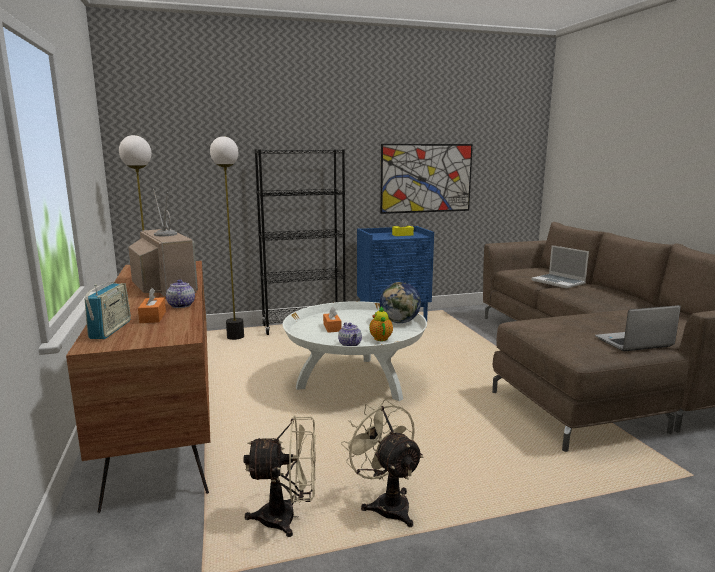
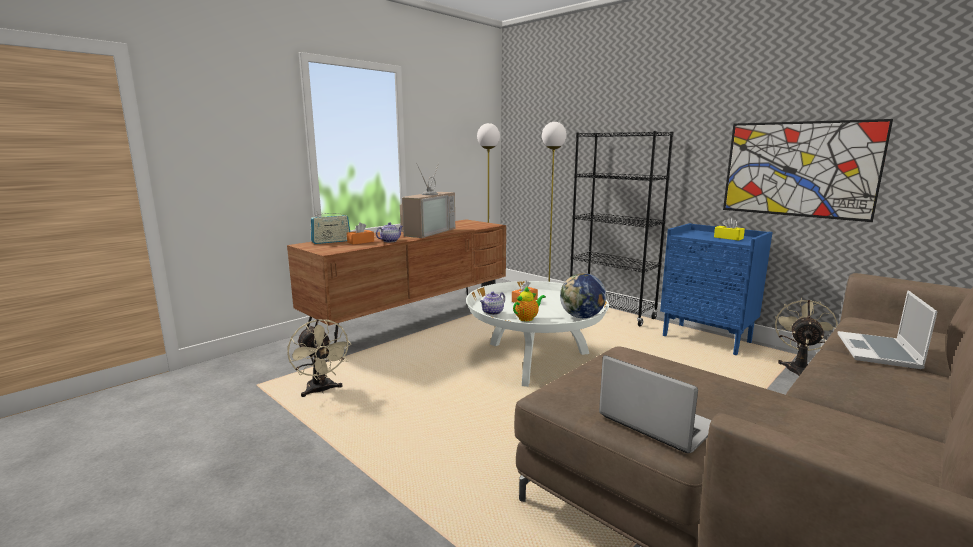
camera: 60 degrees right, 0 degrees up
beige fan [341,399,424,527] -> beige fan moved to [775,298,838,376]

